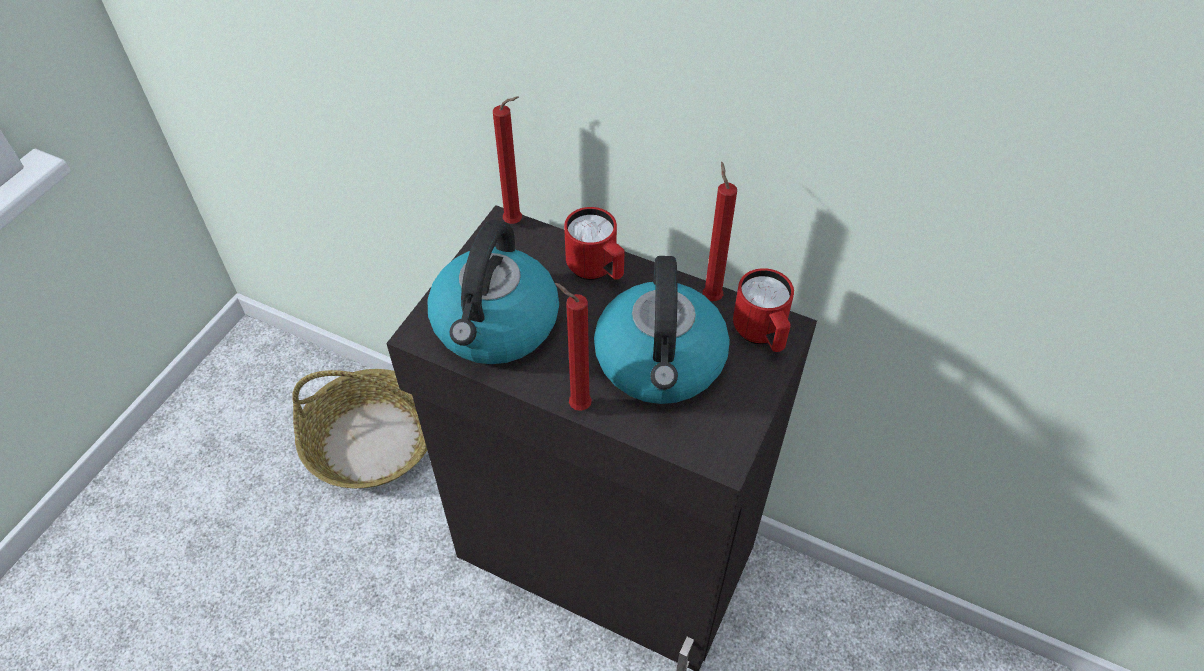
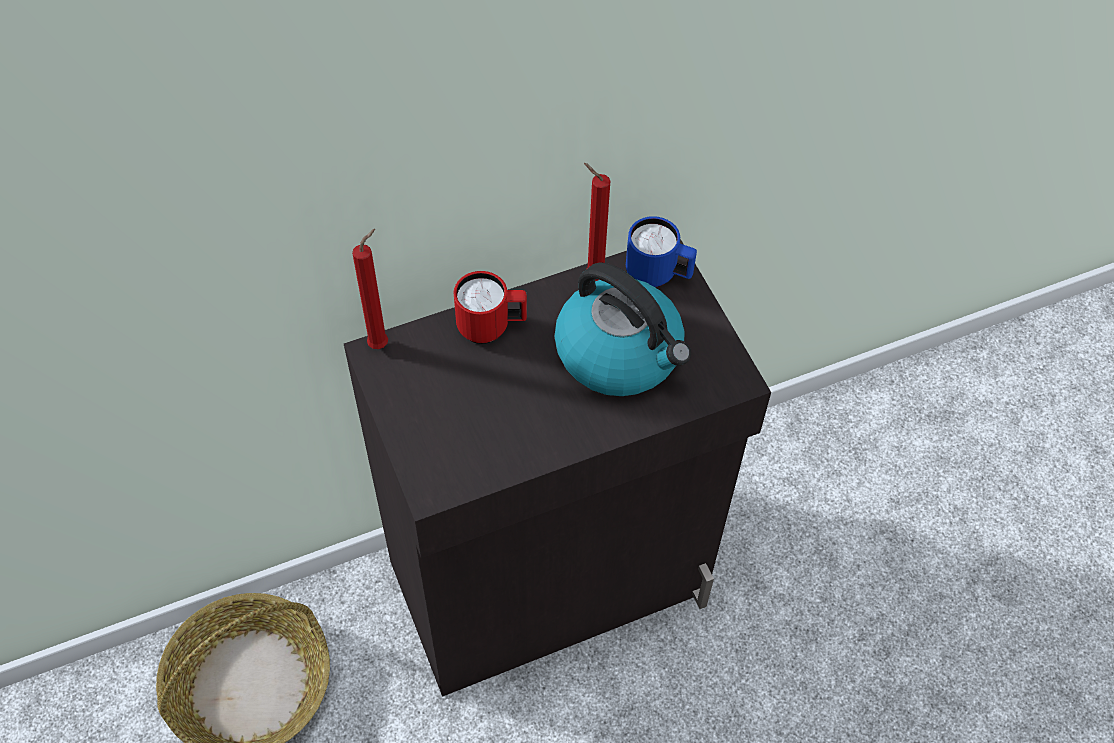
camera: 50 degrees left, 5 degrees up
kettle [428,220,559,364] -> none
red candle [555,283,592,411] -> none
red mug [733,268,794,352] -> blue mug [626,216,697,288]

